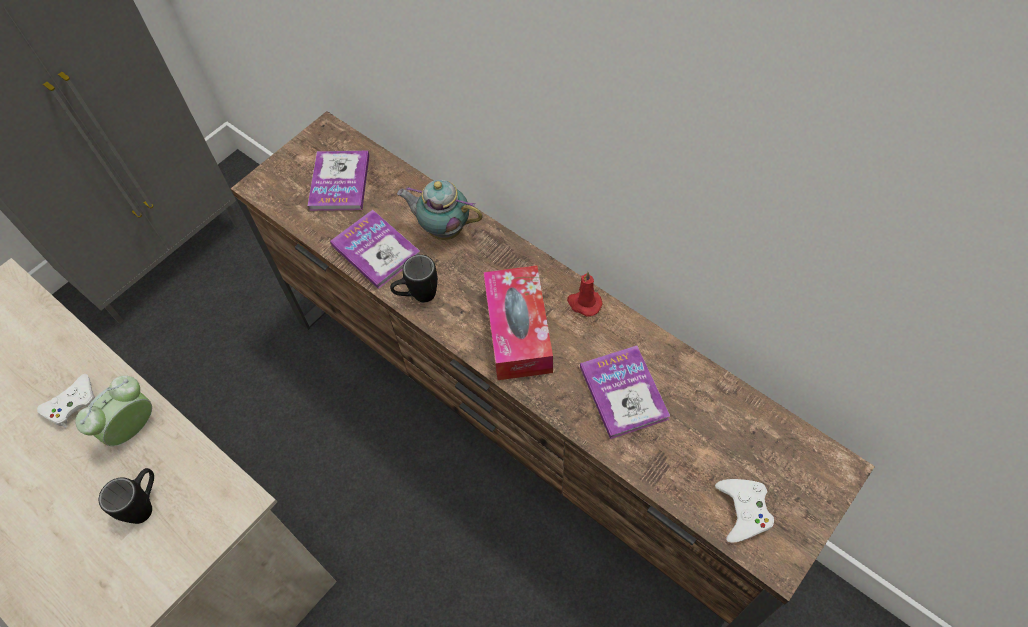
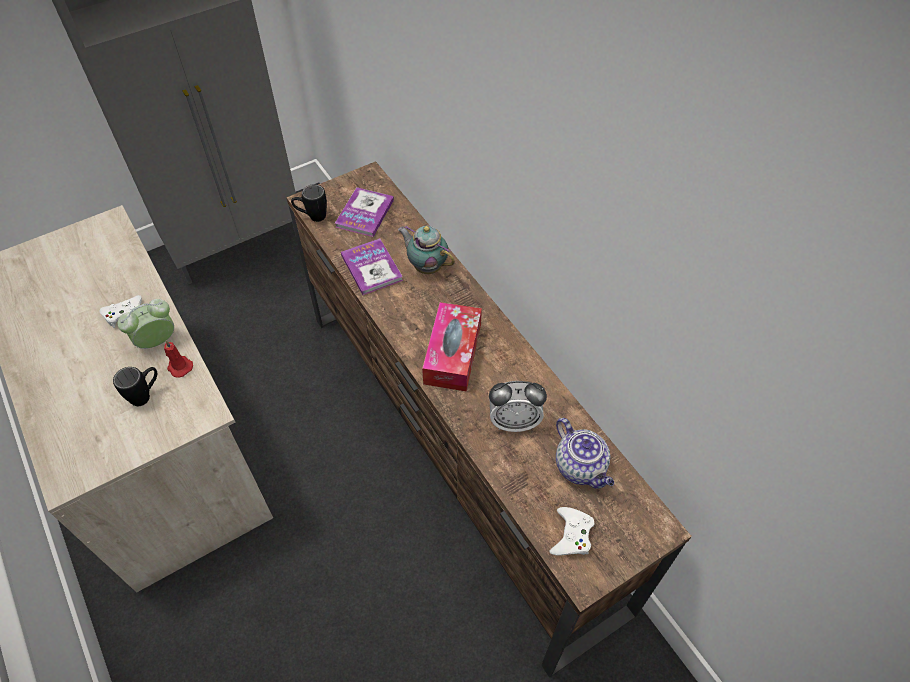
camera: 15 degrees right, 5 degrees down
black mug [390,255,438,302] -> black mug moved to [291,184,327,222]
red candle [567,272,603,317] -> red candle moved to [164,340,193,377]
book [580,346,670,439] -> alarm clock [489,381,547,432]
none -> teapot [556,418,614,489]

